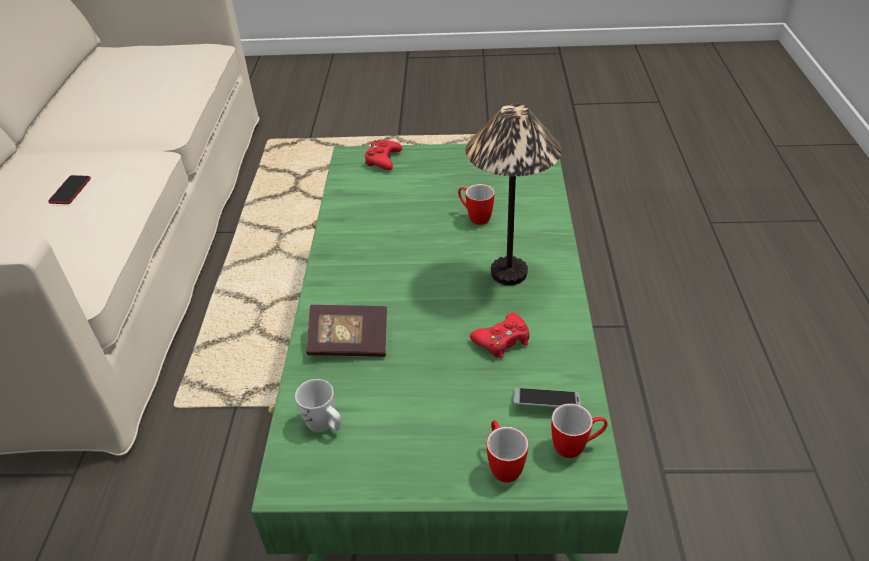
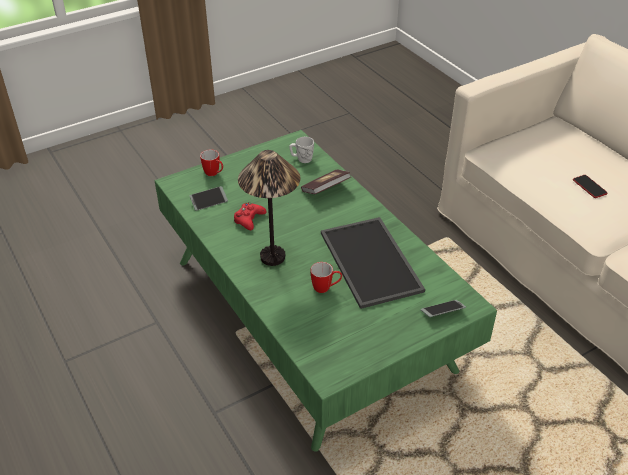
camera: 145 degrees right, 0 degrees up
red game controller [365,139,402,170] -> phone [421,300,466,317]
mug [551,403,608,458] -> none
none -> tray [321,217,425,309]

